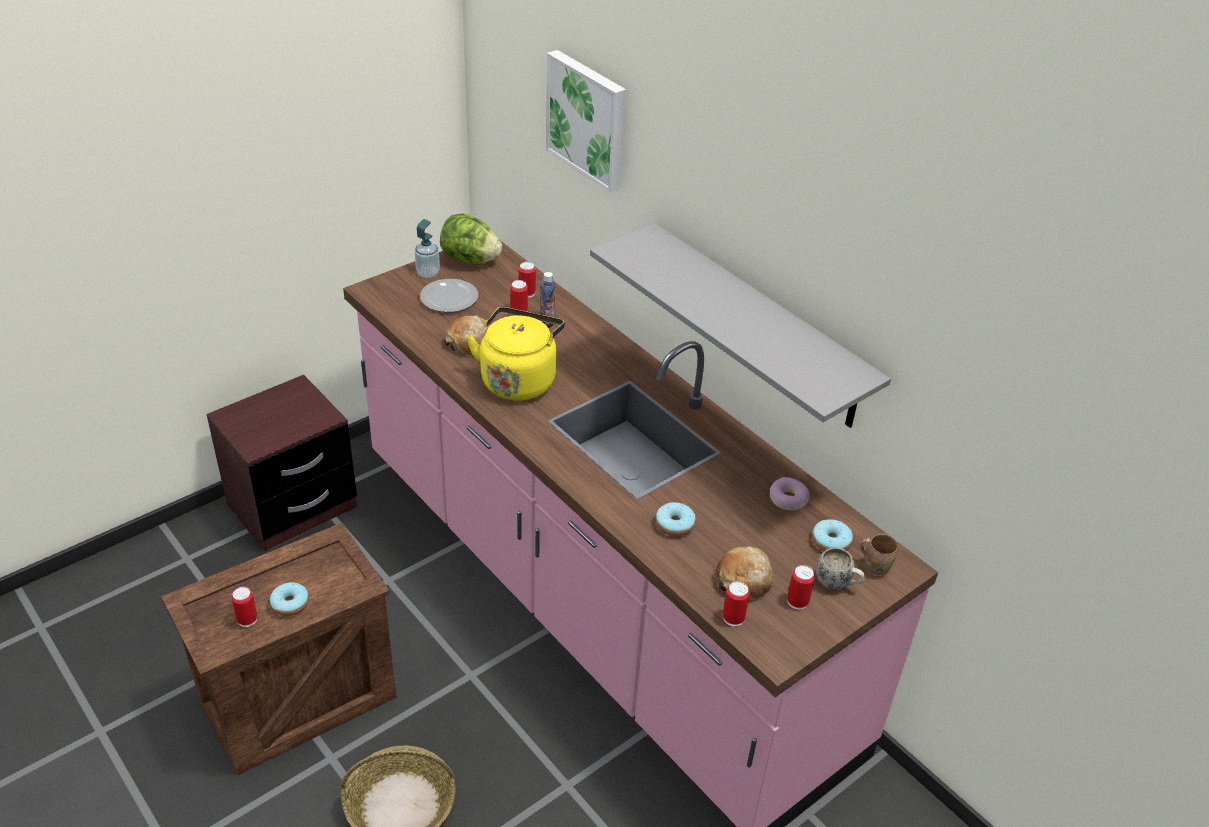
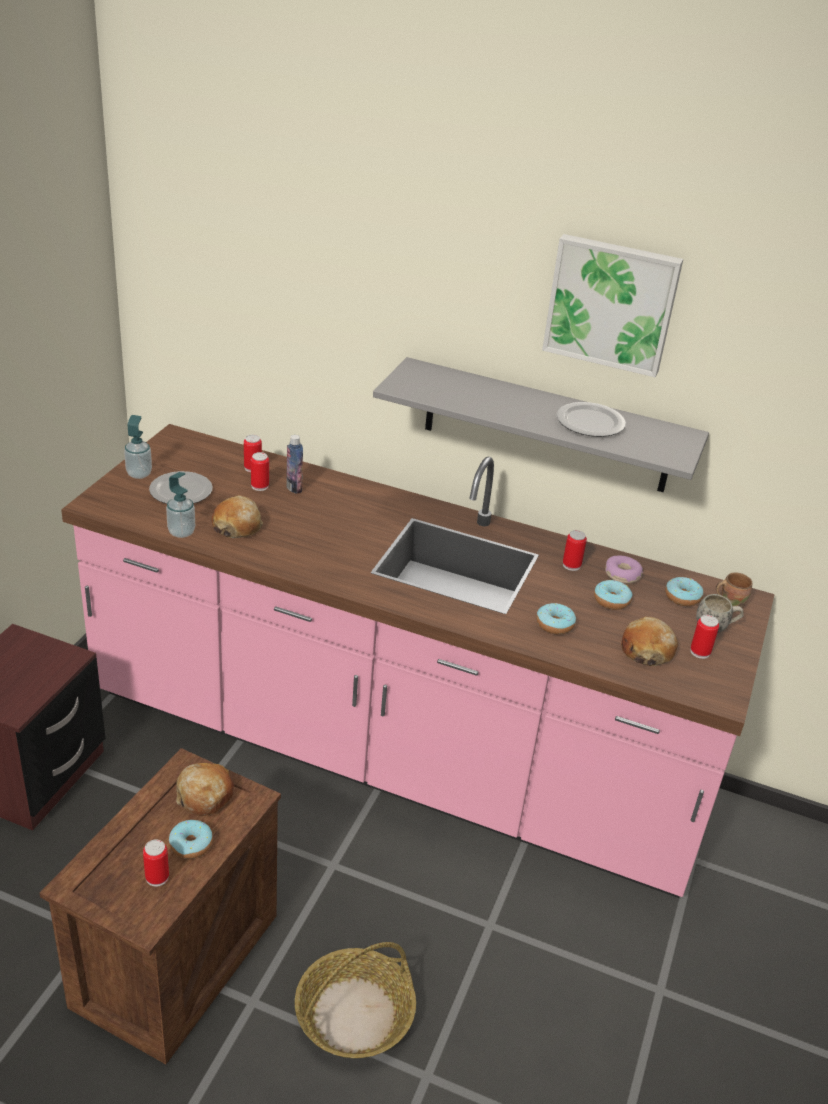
camera: 30 degrees left, 5 degrees down
lettuce [440,214,502,265] -> none
yellow kettle [466,307,565,401] -> none
picture [546,50,626,193] -> picture moved to [542,234,683,377]
can [723,581,750,626] -> can moved to [563,530,587,571]
none -> soap dispenser [166,472,195,538]
none -> bread [176,763,234,816]
none -> plate [556,402,626,437]
none -> donut [594,580,633,610]

